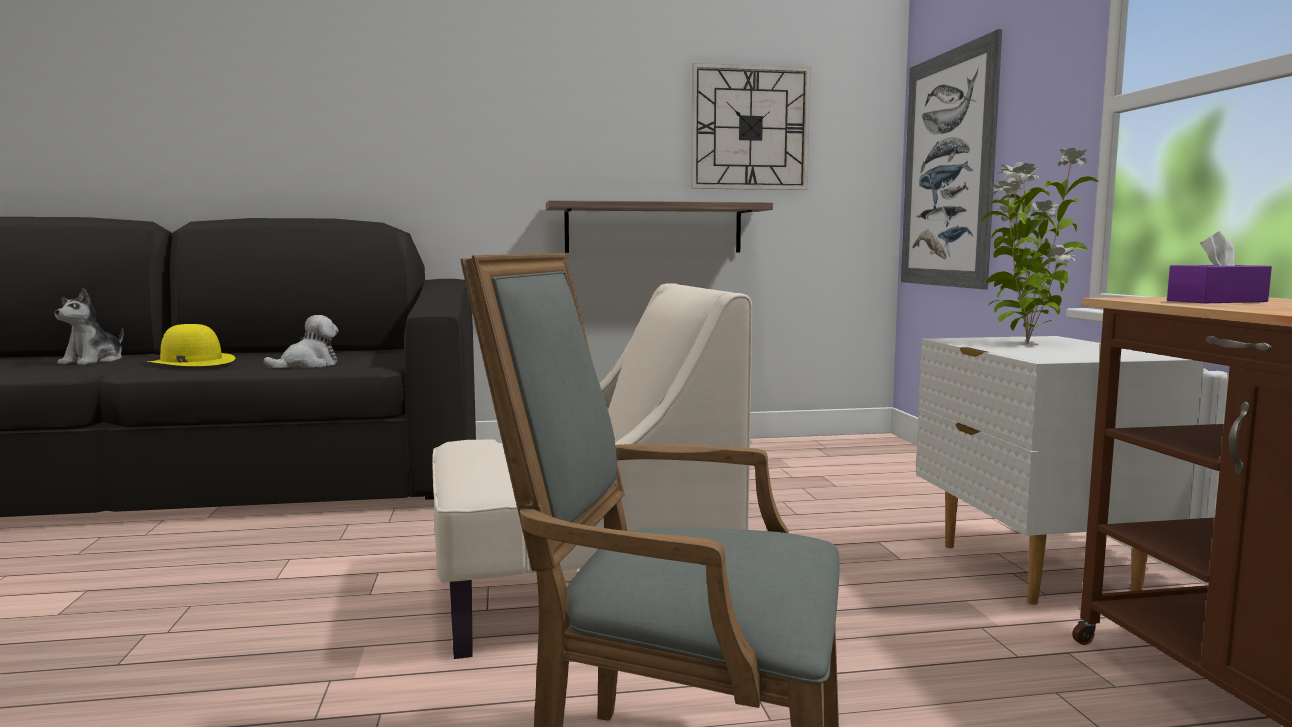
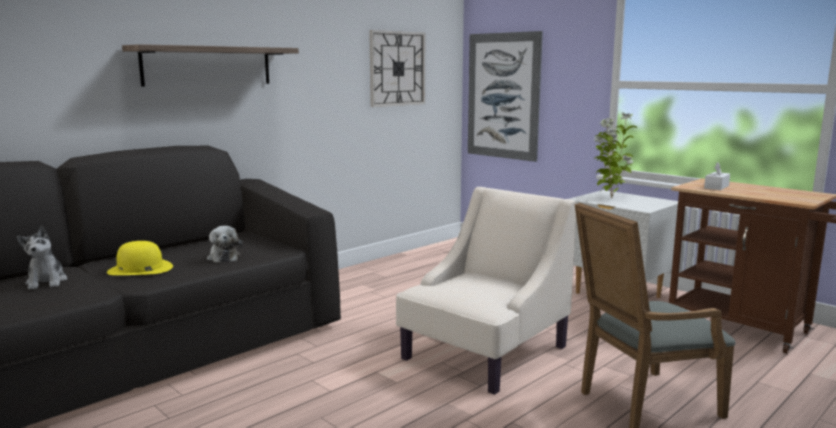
camera: 35 degrees left, 5 degrees up
plush toy [263,315,338,368] -> plush toy turned 150 degrees clockwise [207,226,243,263]
shelf [546,200,773,253] -> shelf moved to [122,44,299,86]
purple tissue box [1167,231,1272,303] -> white tissue box [704,162,730,190]

